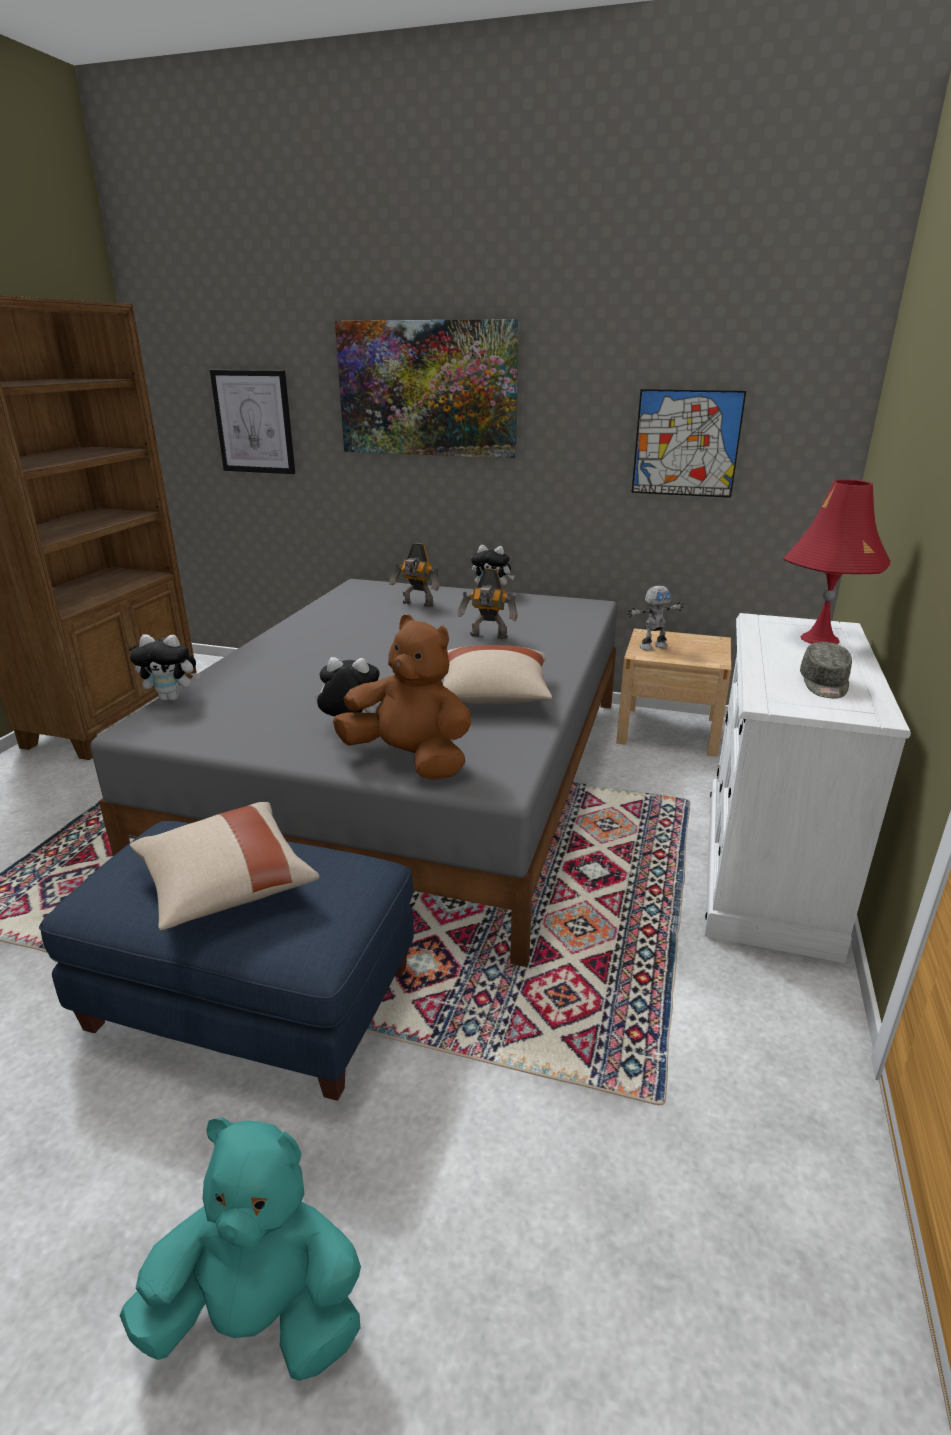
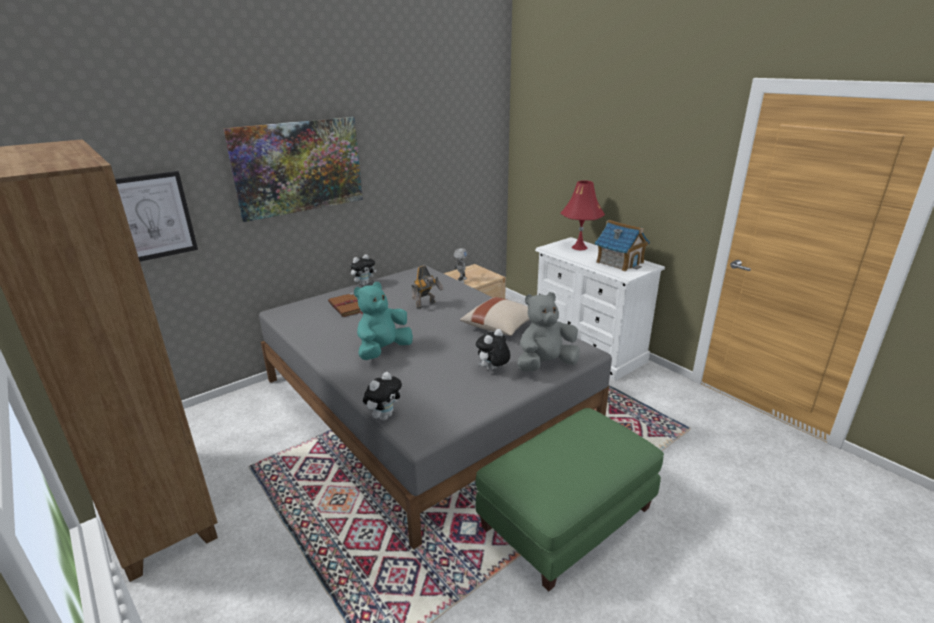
camera: 55 degrees left, 0 degrees up
blue ottoman [39,821,414,1101] -> green ottoman [476,408,664,591]
turquoise plush toy [120,1117,361,1381] -> turquoise plush toy moved to [354,282,413,360]
beige pillow [130,802,320,930] -> none
brown plush toy [333,614,471,780] -> grey plush toy [517,292,580,371]
toy robot [389,543,440,607] -> brown book [328,293,363,317]
picture [632,389,746,498] -> none
grey cap [800,642,852,698] -> toy house [595,220,650,271]

